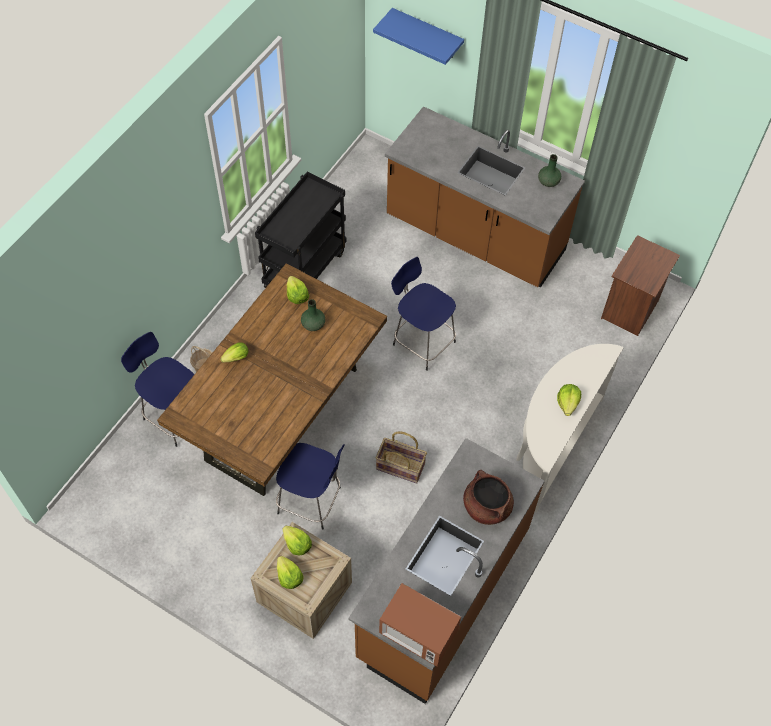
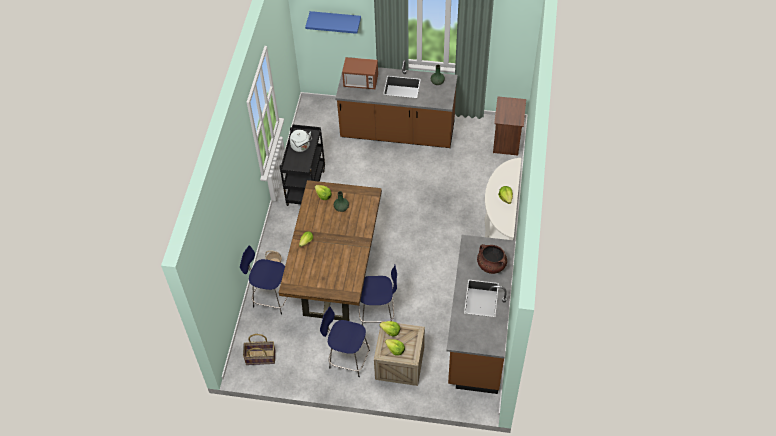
camera: 20 degrees left, 5 degrees down
basket [376,432,427,484] -> basket moved to [243,334,275,365]
microwave [379,583,461,667] -> microwave moved to [342,57,378,89]
blue stool [391,257,456,371] -> blue stool moved to [320,307,370,377]
none -> white kettle [290,130,312,152]

